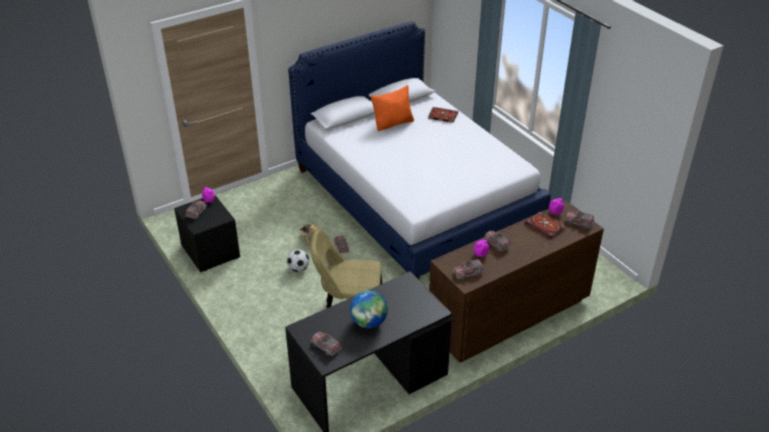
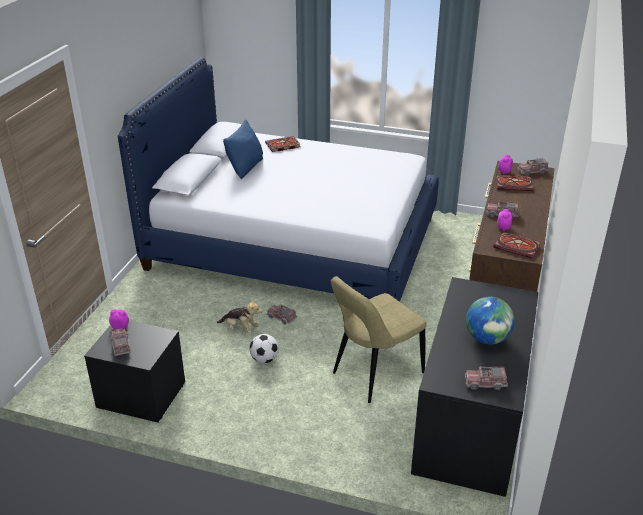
camera: 40 degrees left, 5 degrees down
orange pillow [371,85,414,132] -> blue pillow [223,119,263,179]
toy truck [453,259,485,280] -> book [493,232,541,259]

